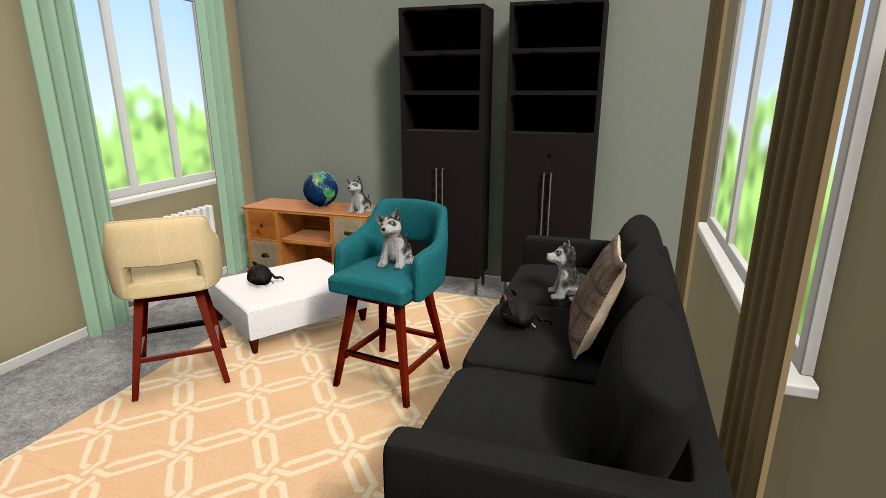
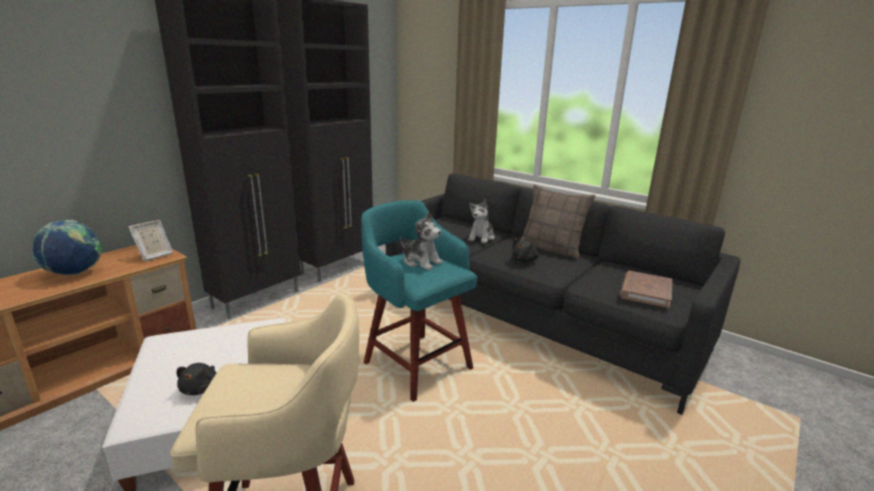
camera: 70 degrees left, 5 degrees up
plush toy [346,175,372,215] -> picture frame [128,220,173,261]
none -> brown book [620,271,673,308]

